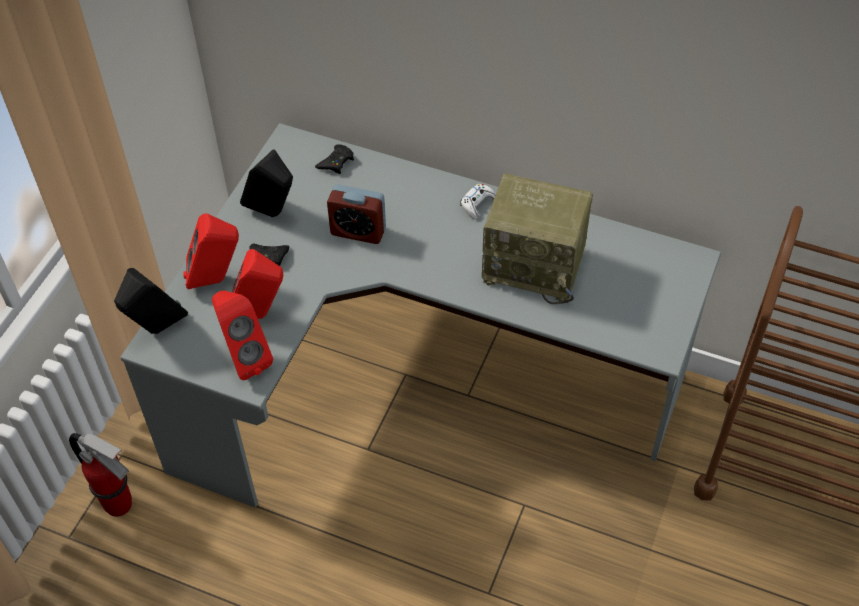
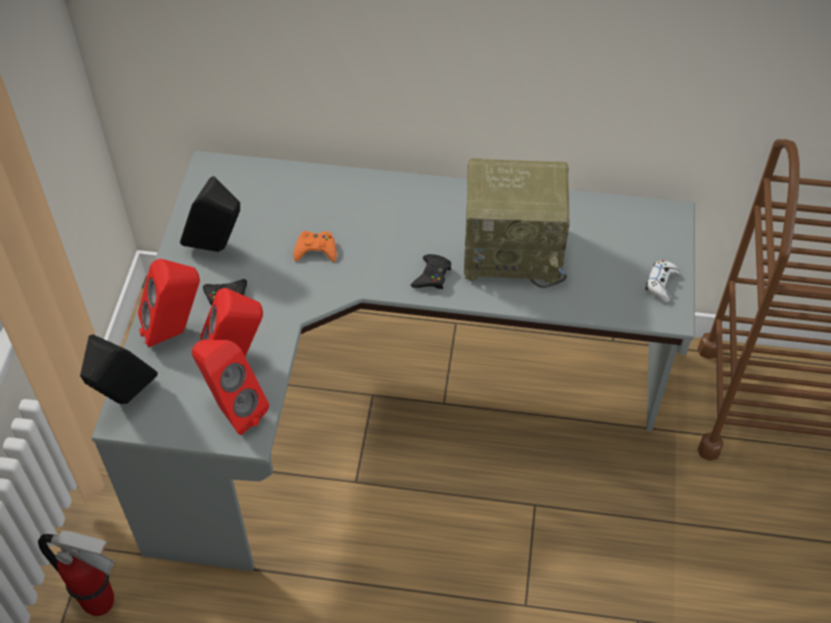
camera: 15 degrees left, 0 degrees up
black game controller [315,144,354,174] -> black game controller moved to [411,254,451,289]
alarm clock [327,184,386,244] -> orange game controller [293,231,337,262]
white game controller [460,184,496,219] -> white game controller moved to [645,260,680,302]

